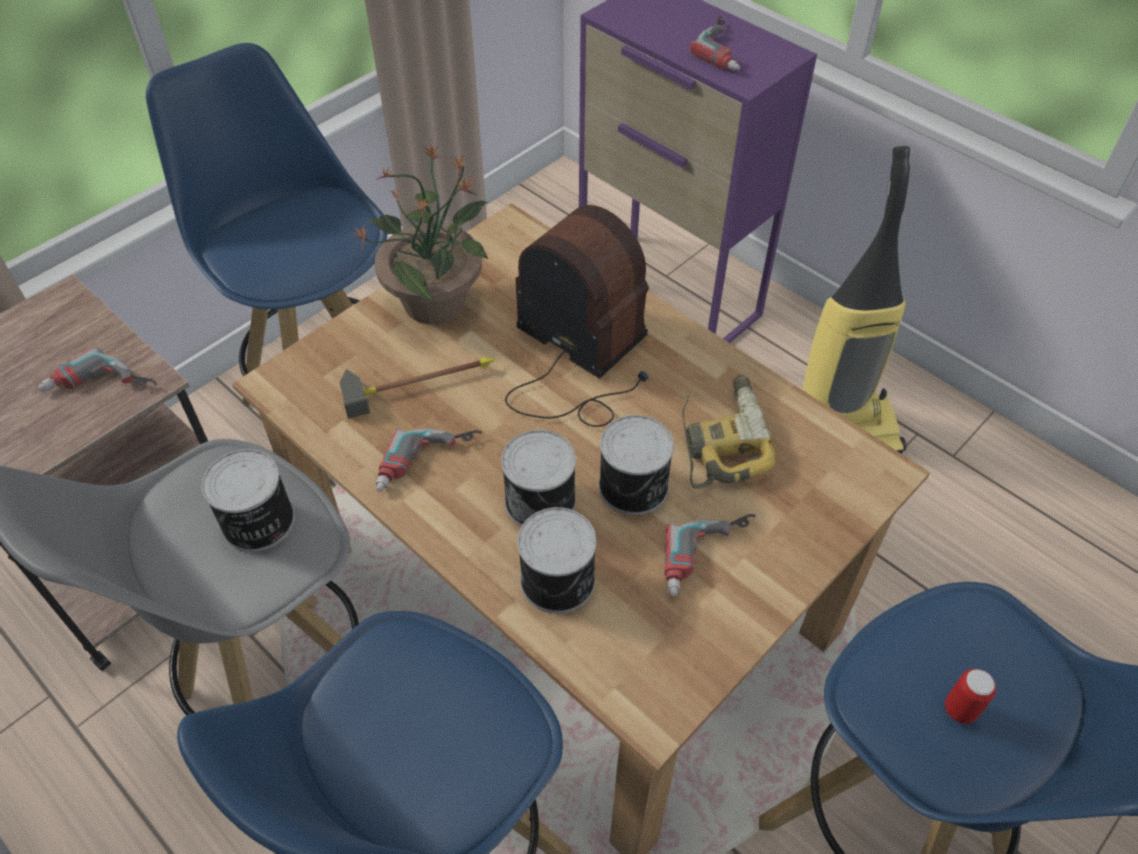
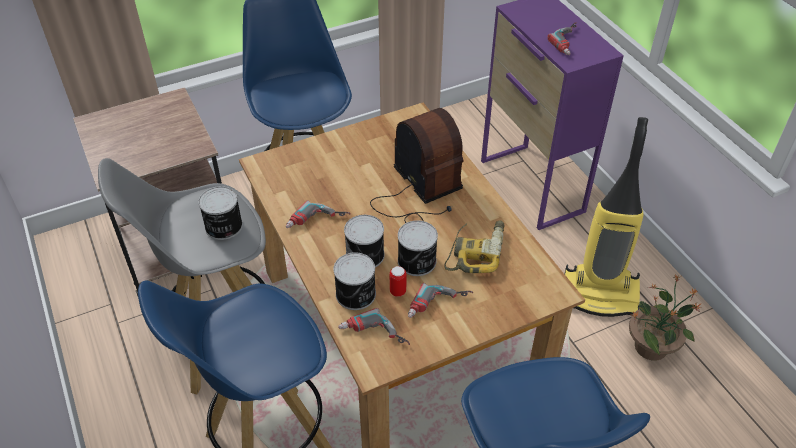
camera: 20 degrees right, 5 degrees down
power drill [38,347,157,391] -> power drill moved to [338,308,410,345]
hammer [340,357,496,419] -> none
potted plant [352,145,488,324] -> potted plant moved to [629,273,702,361]
can [945,669,996,724] -> can moved to [390,266,407,297]

